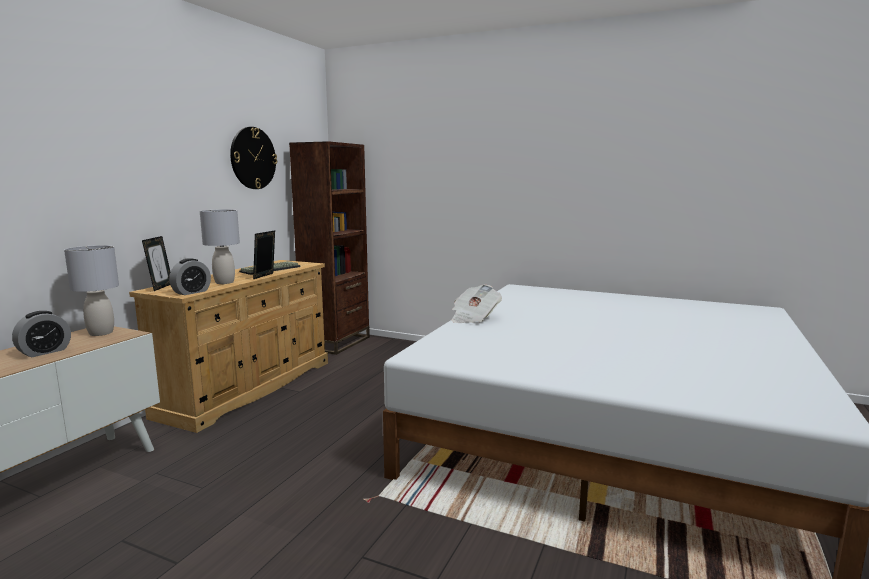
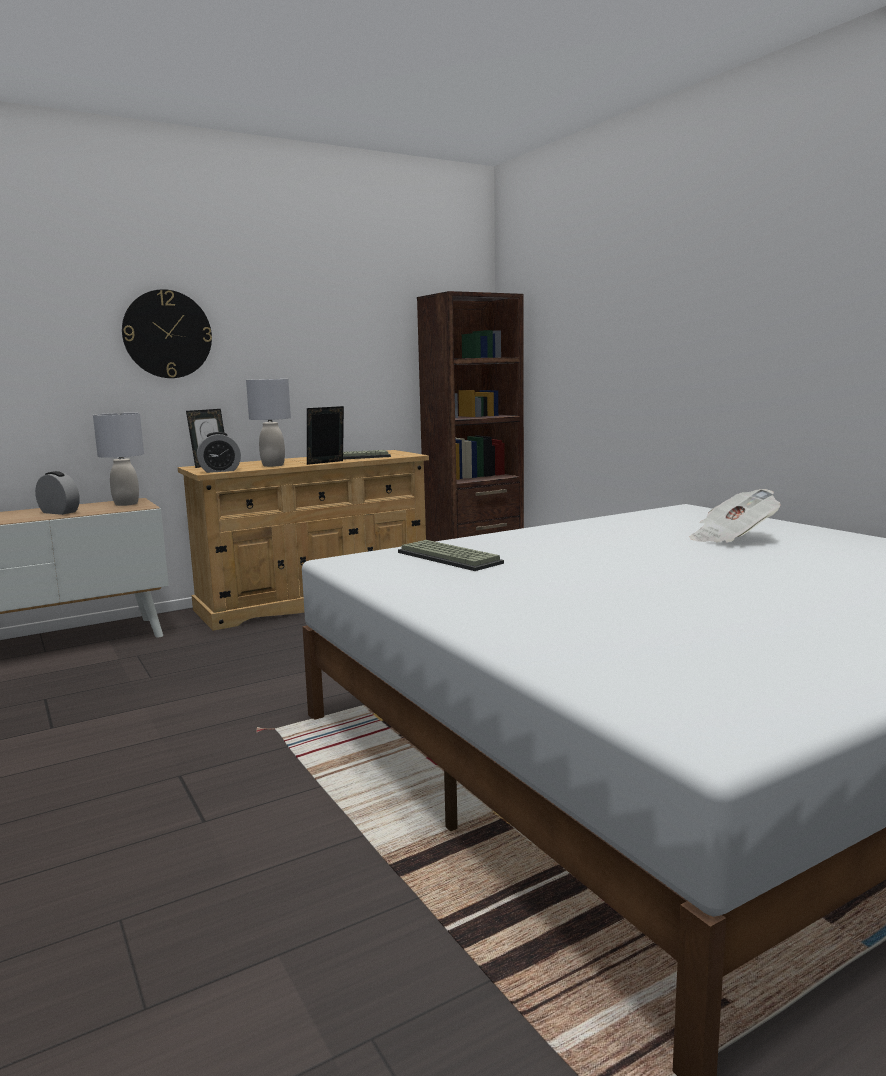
camera: 35 degrees right, 0 degrees up
alarm clock [12,311,71,357] -> alarm clock turned 135 degrees counterclockwise [35,471,80,515]
wall clock [230,127,277,189] -> wall clock moved to [122,289,212,378]
newspaper [452,285,502,323] -> newspaper moved to [690,489,781,542]
none -> keyboard [398,540,504,571]

